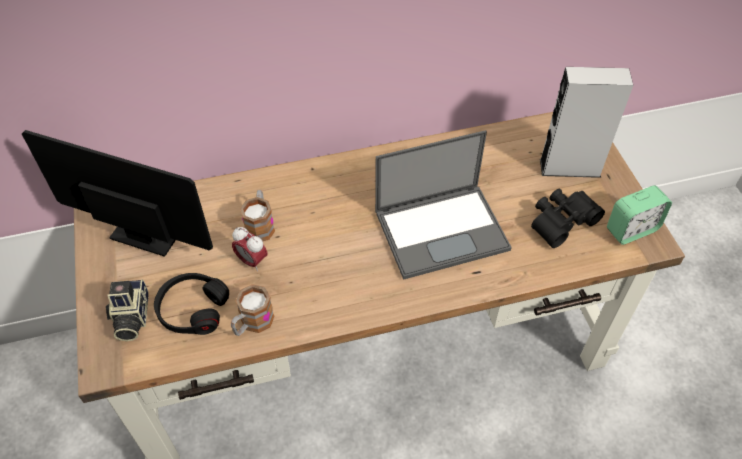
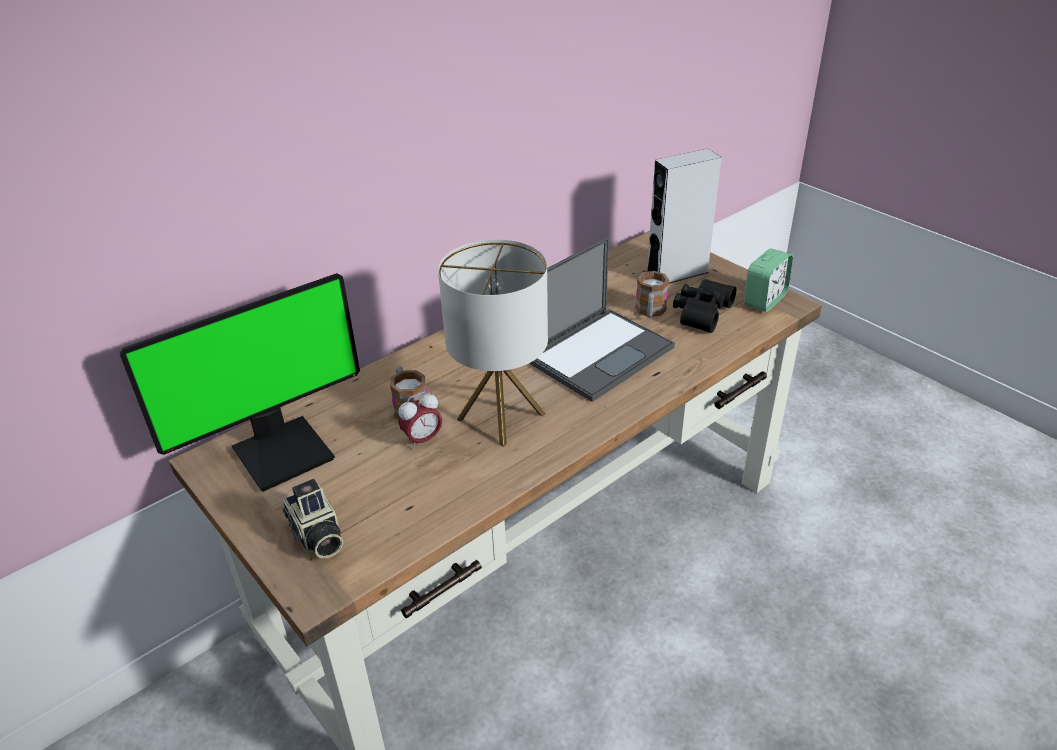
camera: 25 degrees left, 15 degrees down
monitor [22,130,213,257] -> monitor turned 150 degrees clockwise [119,273,360,492]
black headphones [154,273,229,335] -> none
mug [231,284,274,336] -> mug moved to [635,271,669,318]
alarm clock [232,227,268,271] -> alarm clock turned 45 degrees counterclockwise [398,391,442,449]
none -> table lamp [438,240,548,447]

